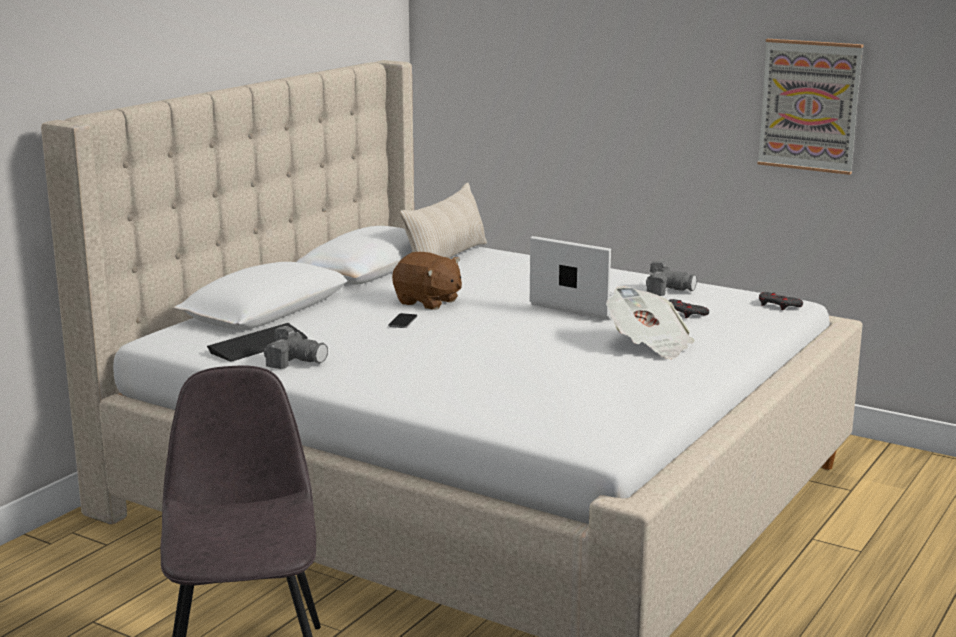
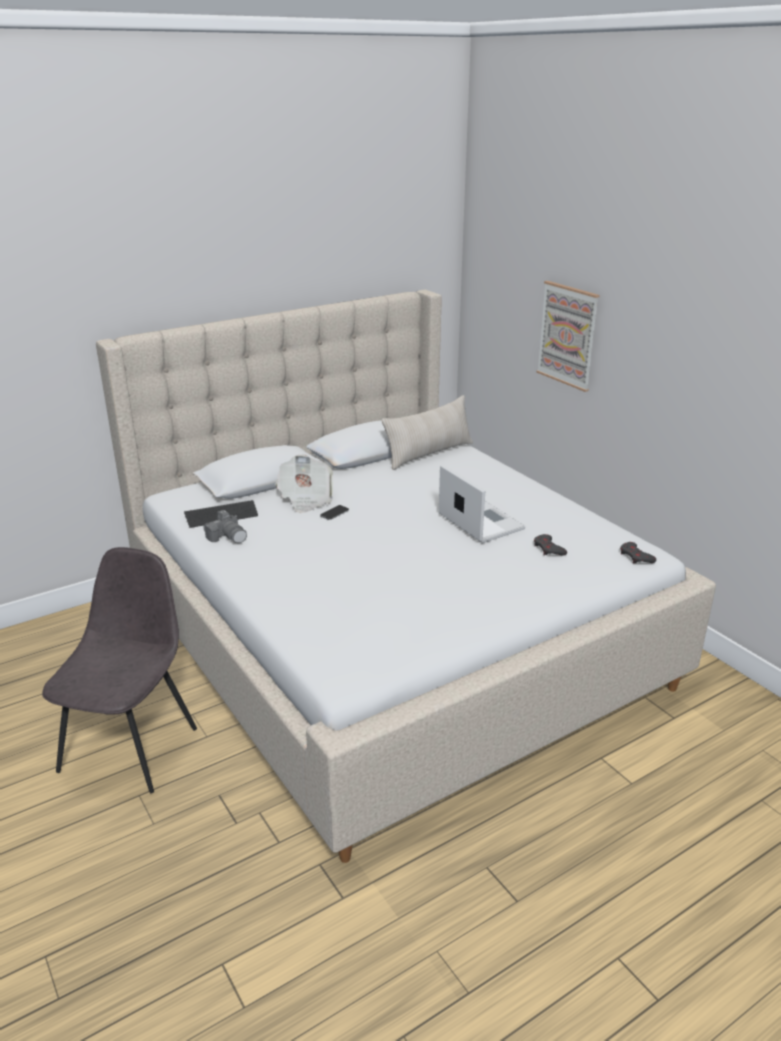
camera: 25 degrees right, 10 degrees up
brown plush toy [392,252,462,310] -> none
newspaper [606,286,694,360] -> newspaper moved to [276,454,333,513]
camera [646,261,697,296] -> none
picture [757,39,864,175] -> picture moved to [536,281,600,392]

